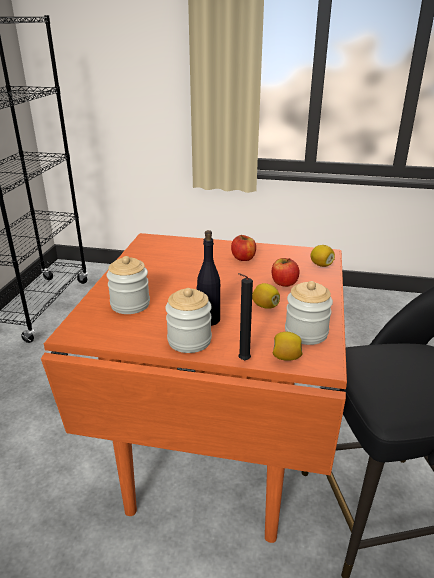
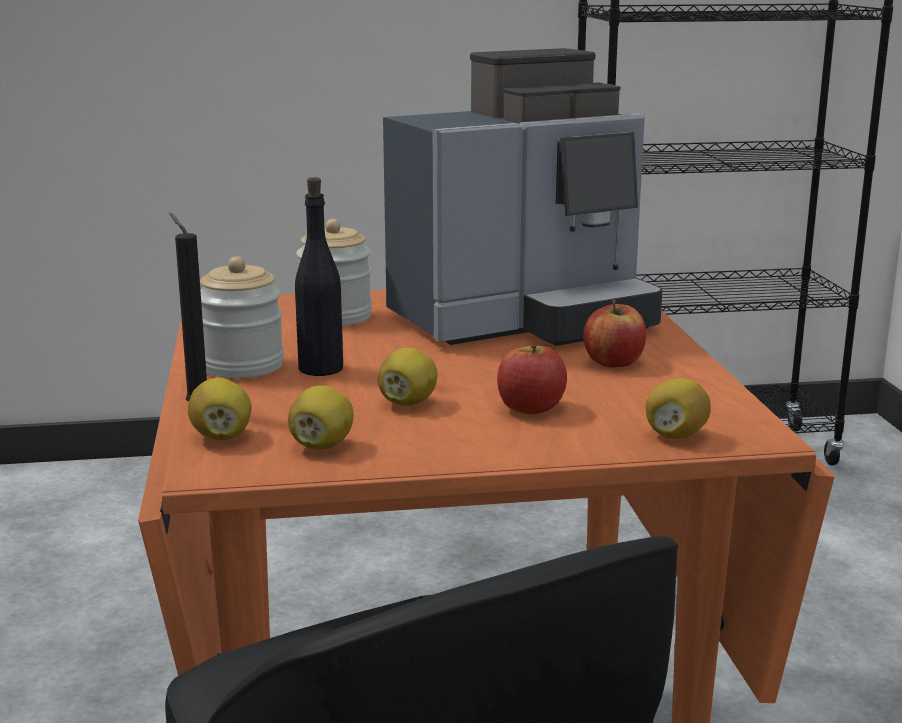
camera: 70 degrees right, 10 degrees down
jar [285,281,333,345] -> lemon [288,386,354,450]
none -> coffee machine [383,48,663,346]

